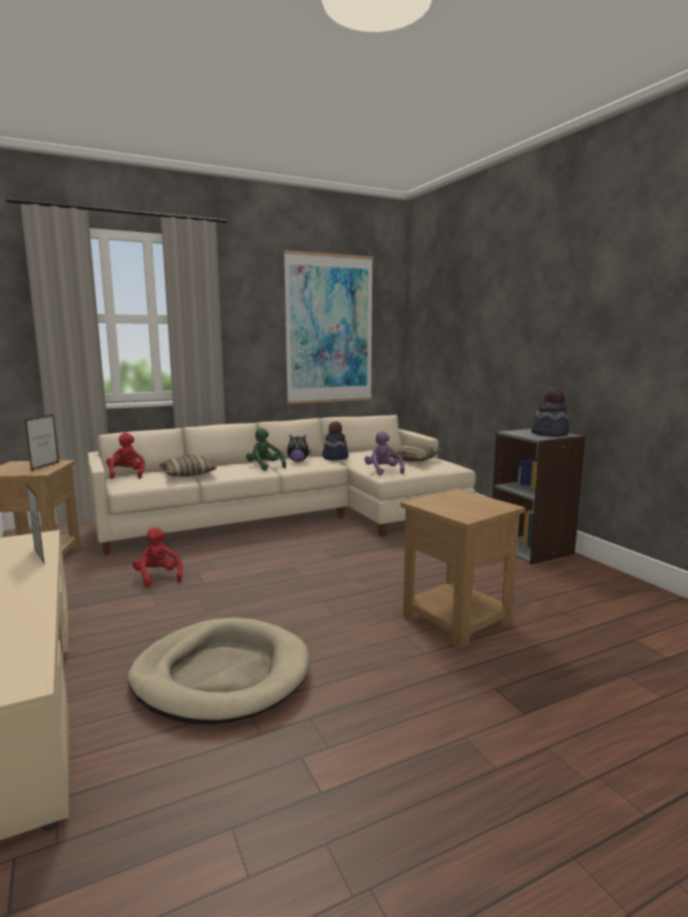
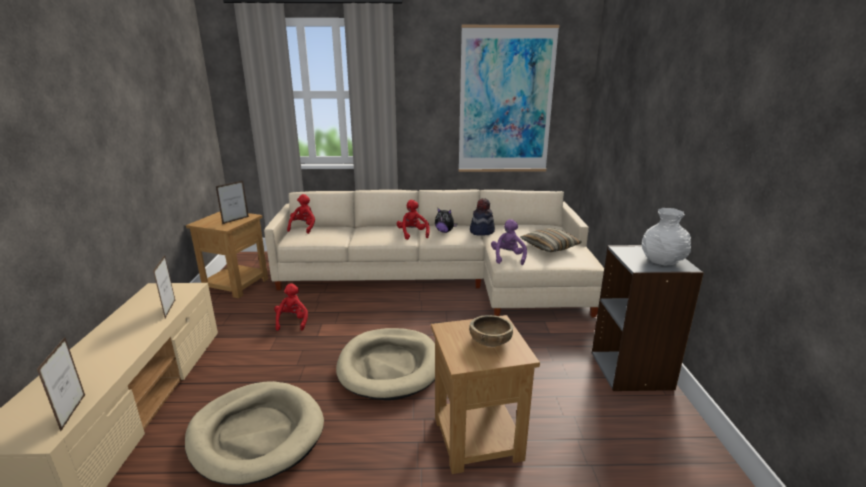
camera: 25 degrees right, 10 degrees up
pillow [158,455,217,477] -> none
green plush toy [246,428,286,471] -> red plush toy [397,200,430,240]
hat [531,388,569,437] -> white vase [642,208,691,266]
none -> picture frame [37,337,85,431]
none -> beige dog bed [336,328,435,400]
none -> brown bowl [469,315,513,347]

